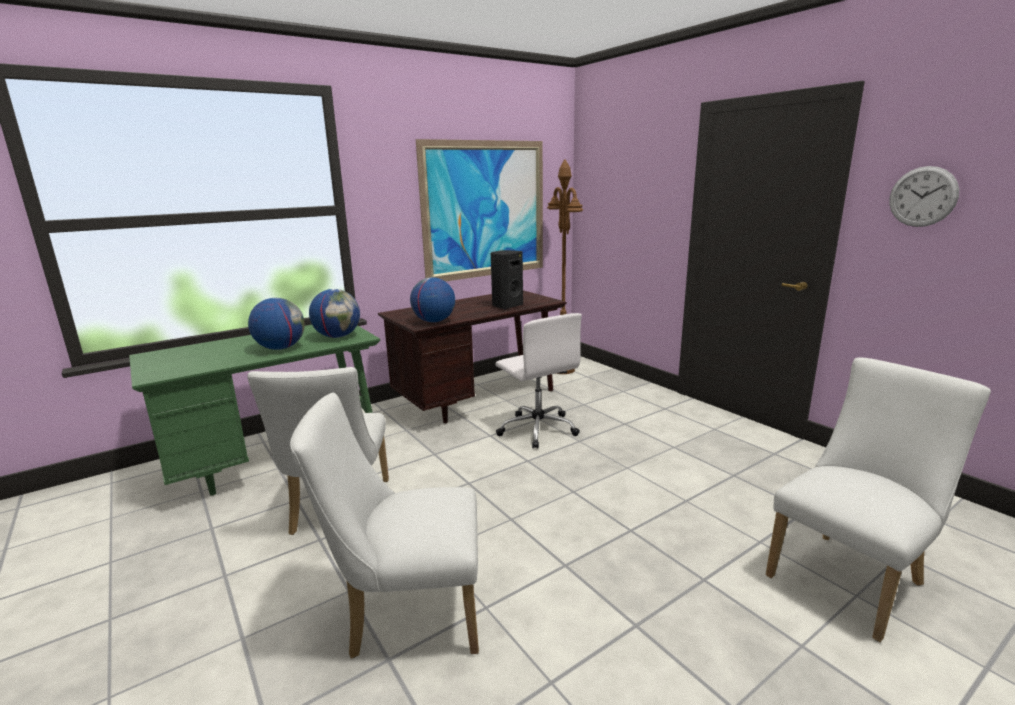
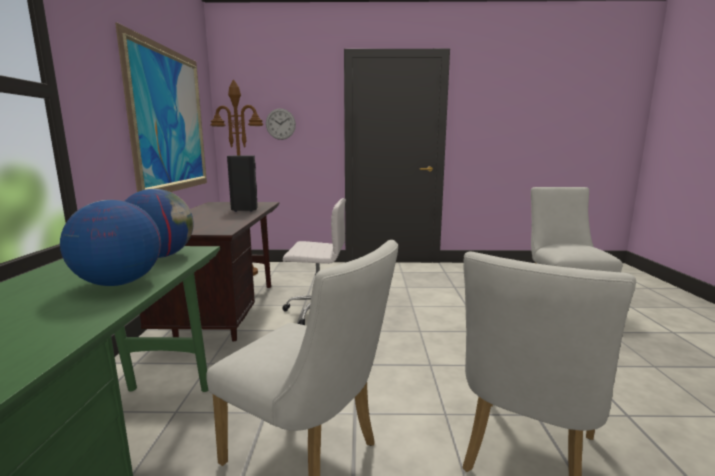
camera: 55 degrees left, 5 degrees down
globe [410,277,455,322] -> none
wall clock [889,166,959,227] -> wall clock moved to [266,109,296,140]

